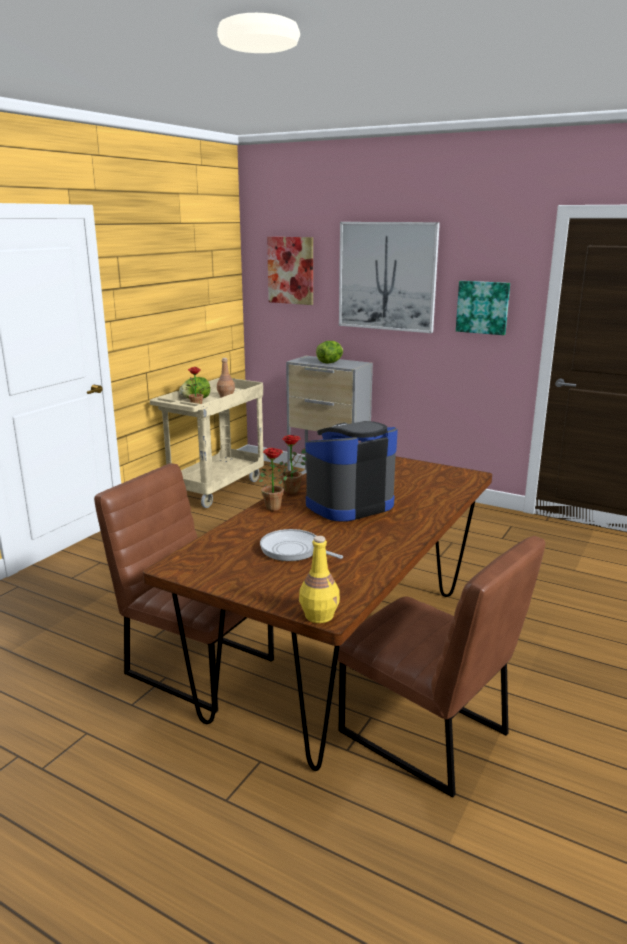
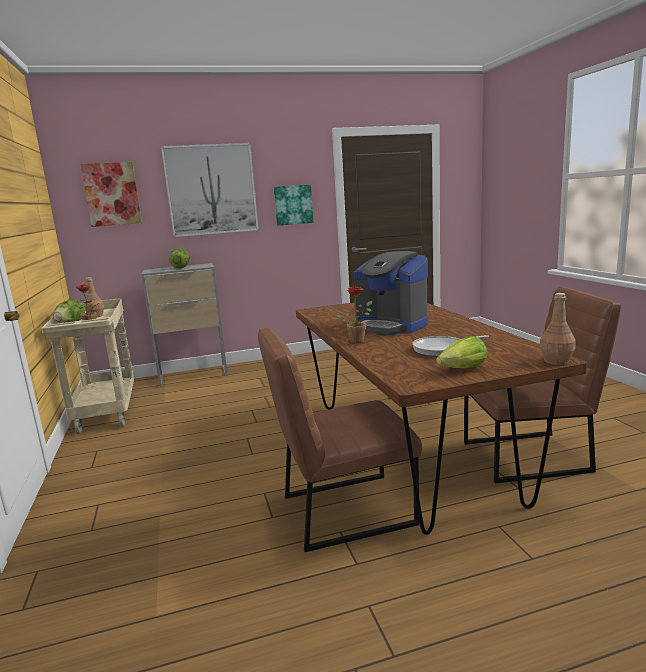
camera: 45 degrees left, 5 degrees down
potted plant [269,435,306,495] -> none
yellow bottle [299,536,340,623] -> brown bottle [540,293,575,365]
coffee machine [306,421,398,522] -> coffee machine turned 60 degrees counterclockwise [354,251,428,335]
none -> lettuce [436,336,488,368]

